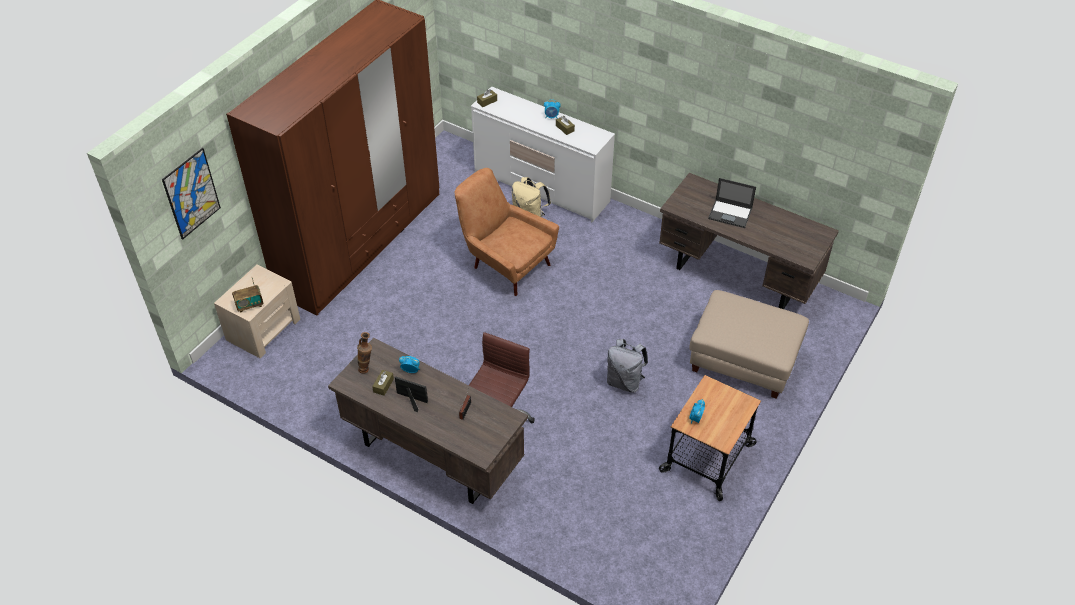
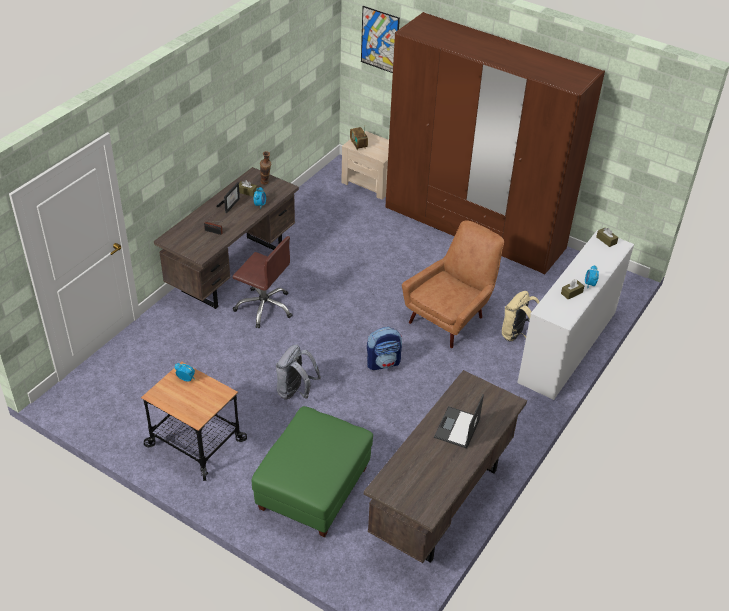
camera: 90 degrees right, 5 degrees down
beige ottoman [690,290,809,398] -> green ottoman [252,406,373,537]
none -> backpack [367,327,402,370]

